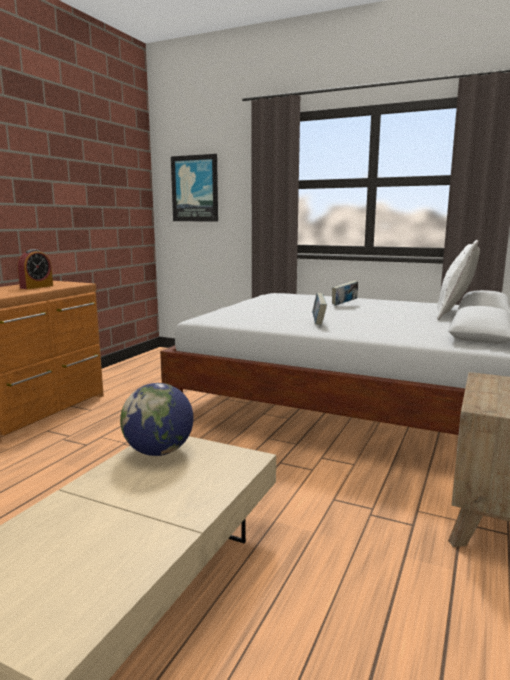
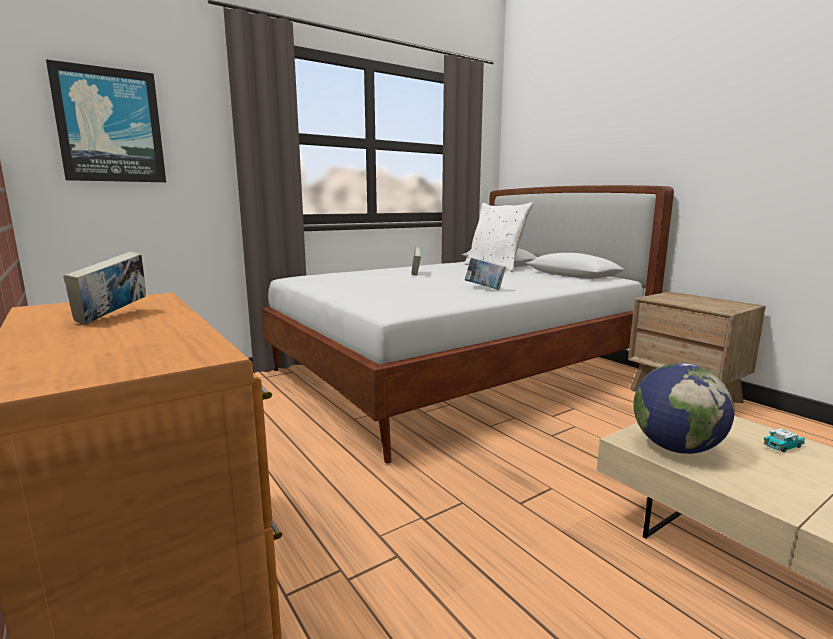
camera: 60 degrees left, 0 degrees up
alarm clock [18,249,53,289] -> book [63,252,146,324]
none -> toy car [763,428,805,452]

